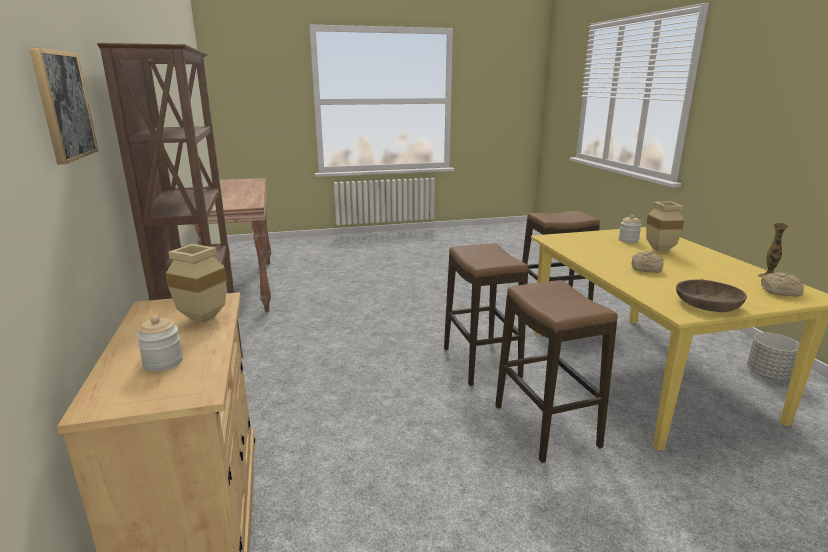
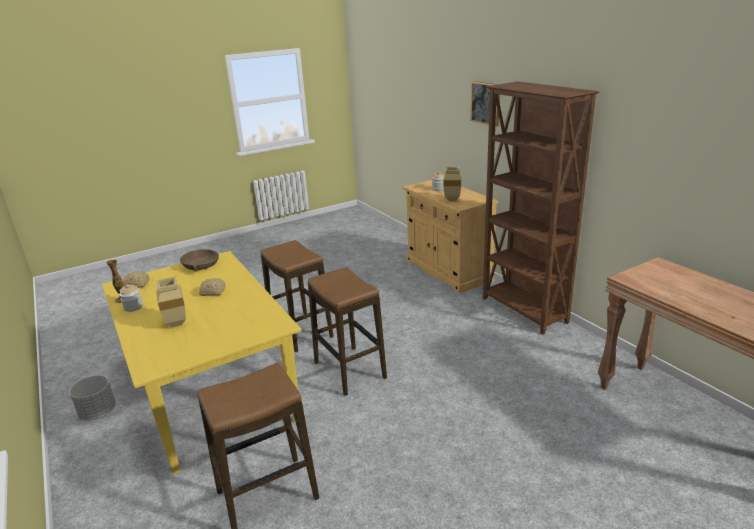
camera: 165 degrees right, 5 degrees up
jar [619,215,642,243] -> jar moved to [119,284,143,312]

